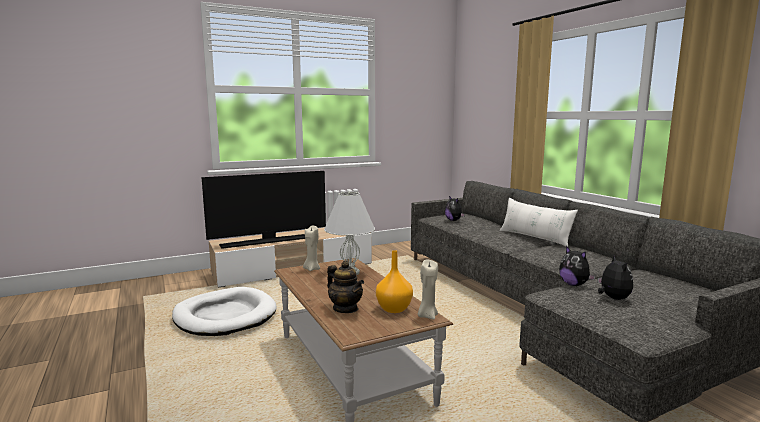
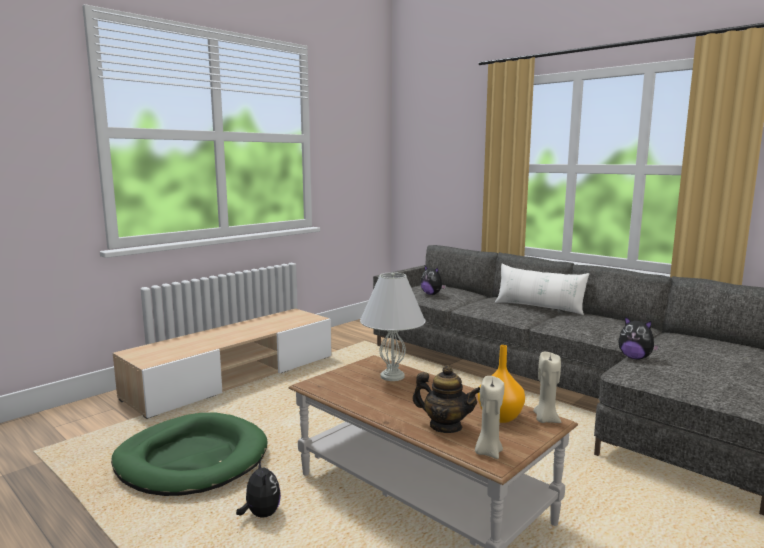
camera: 20 degrees left, 0 degrees up
white dog bed [172,287,277,336] -> green dog bed [111,413,268,496]
television [201,171,326,249] -> none
beige candle [303,226,320,271] -> beige candle moved to [475,376,504,459]
plush toy [597,255,633,300] -> plush toy moved to [236,459,281,518]

